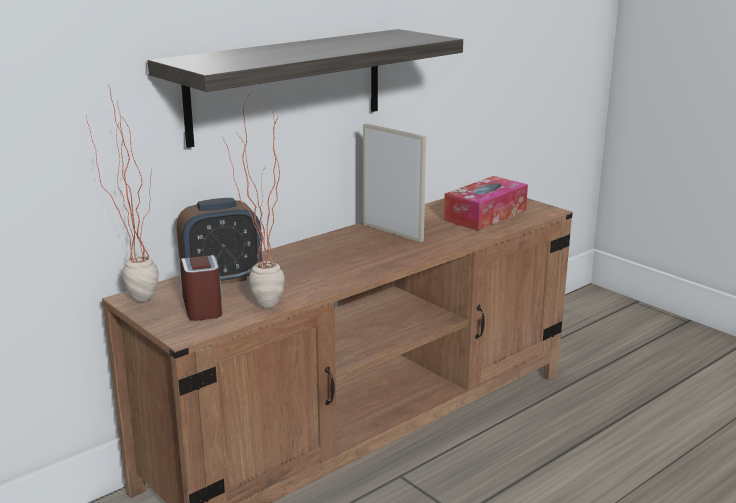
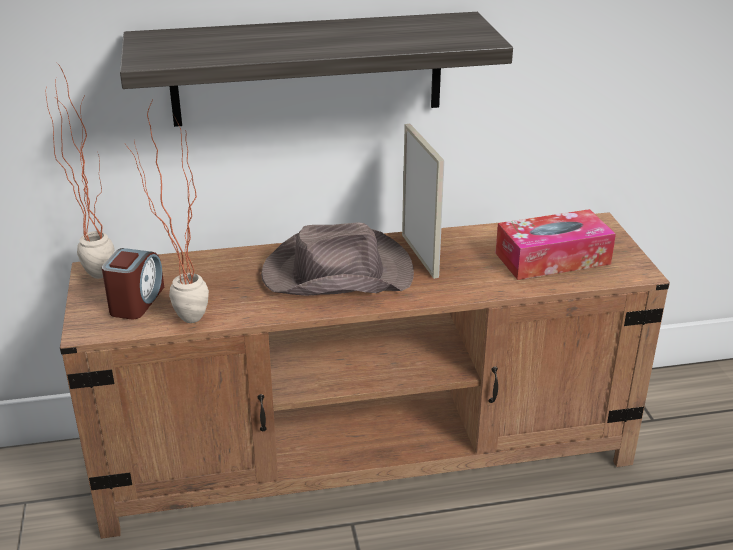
camera: 30 degrees right, 10 degrees up
alarm clock [177,198,262,284] -> none
none -> brown hat [261,222,414,296]

